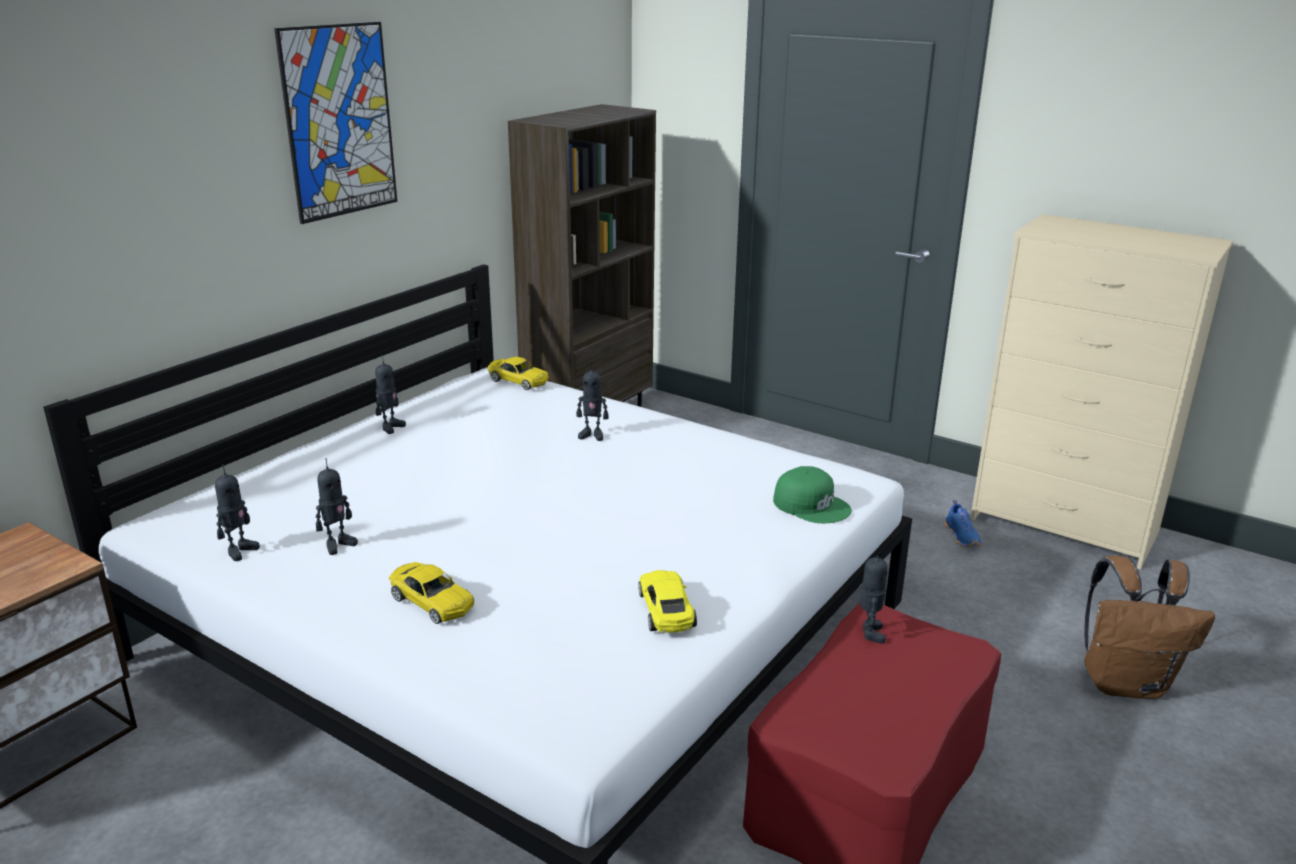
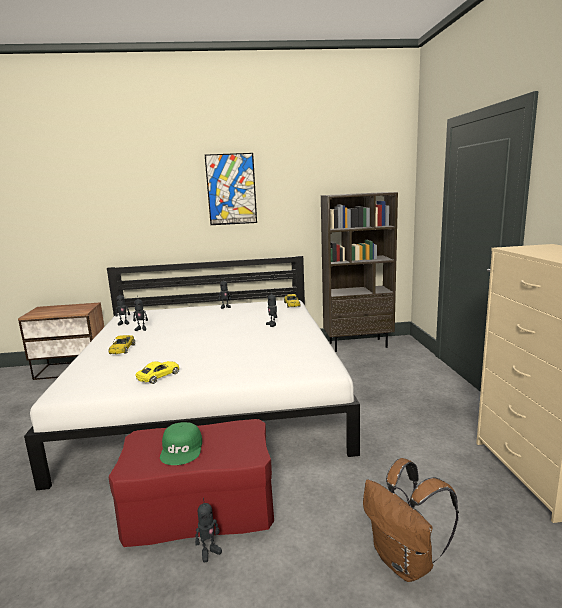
camera: 50 degrees right, 10 degrees down
green cap [773,466,852,523] -> green cap moved to [160,422,202,465]
toy robot [860,547,888,644] -> toy robot moved to [195,497,222,562]
blue shoe [944,500,981,547] -> none

